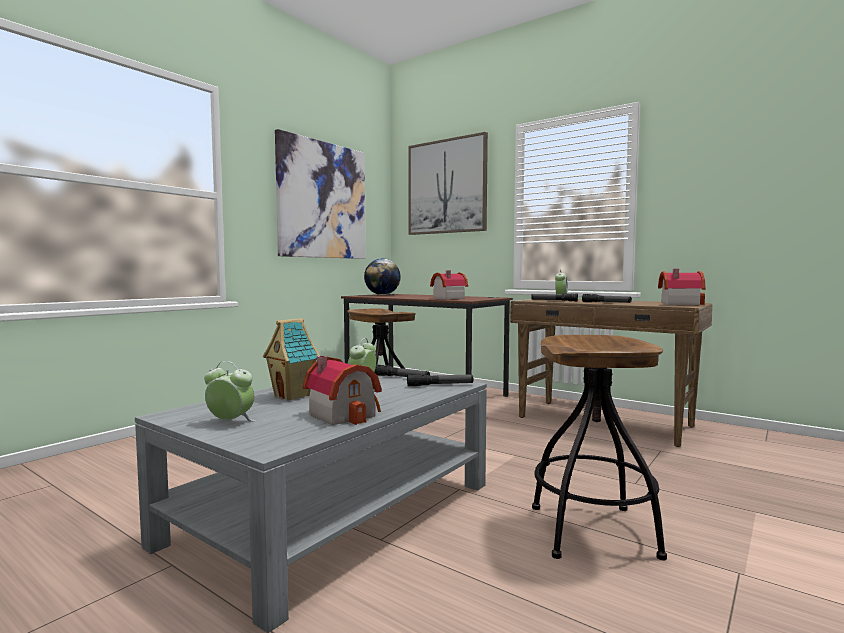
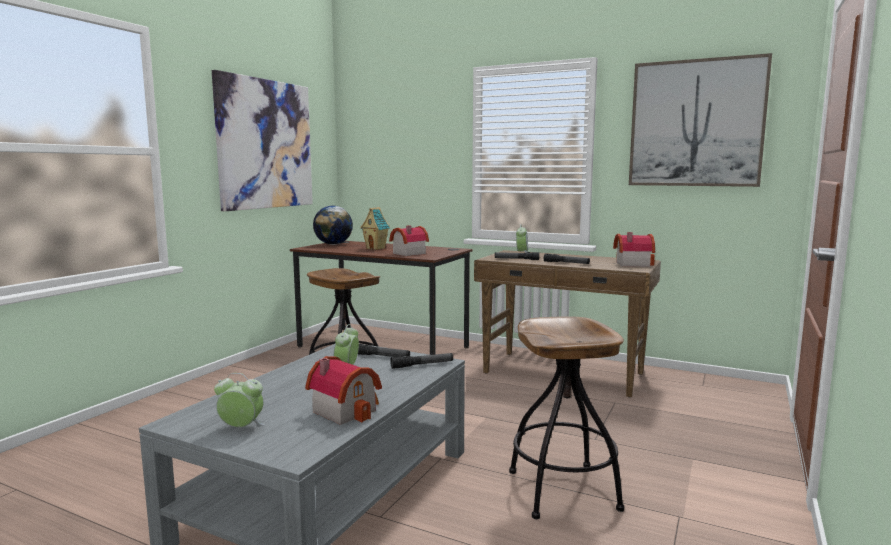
camera: 10 degrees left, 5 degrees up
toy house [263,318,320,400] -> toy house moved to [360,207,390,250]
picture [408,132,488,235] -> picture moved to [629,53,772,187]

